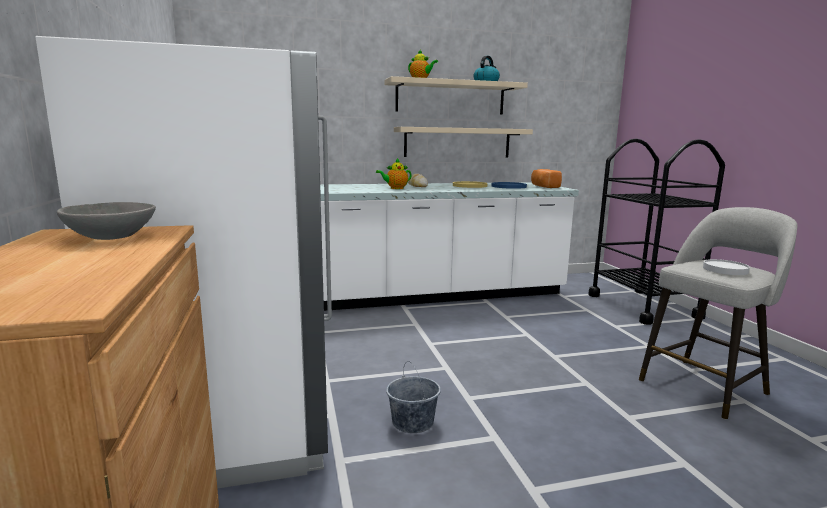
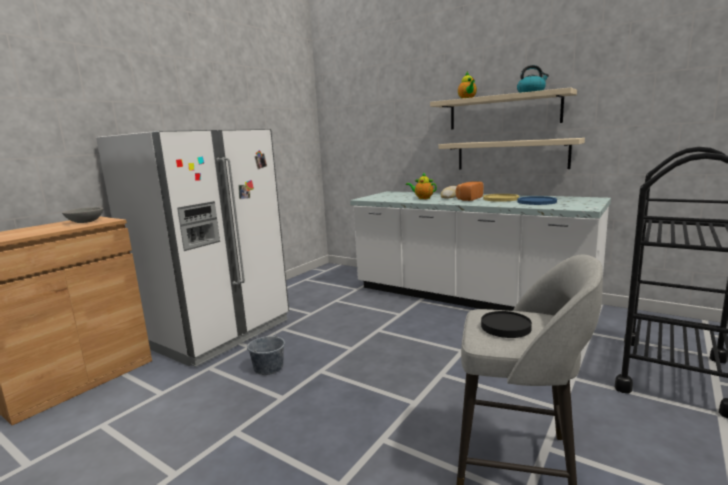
camera: 50 degrees right, 0 degrees up
bread [531,169,562,188] -> bread moved to [456,181,483,201]
white plate [703,259,750,275] -> black plate [481,311,532,338]

